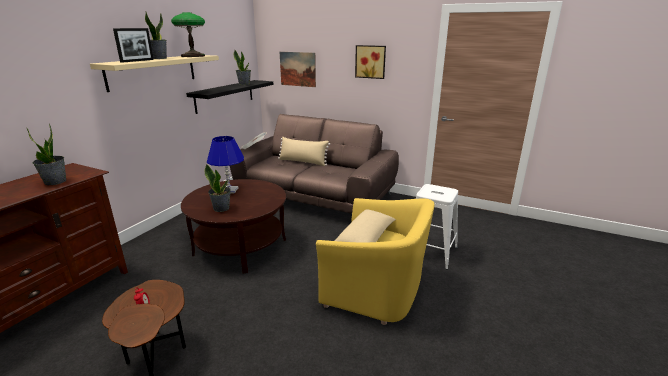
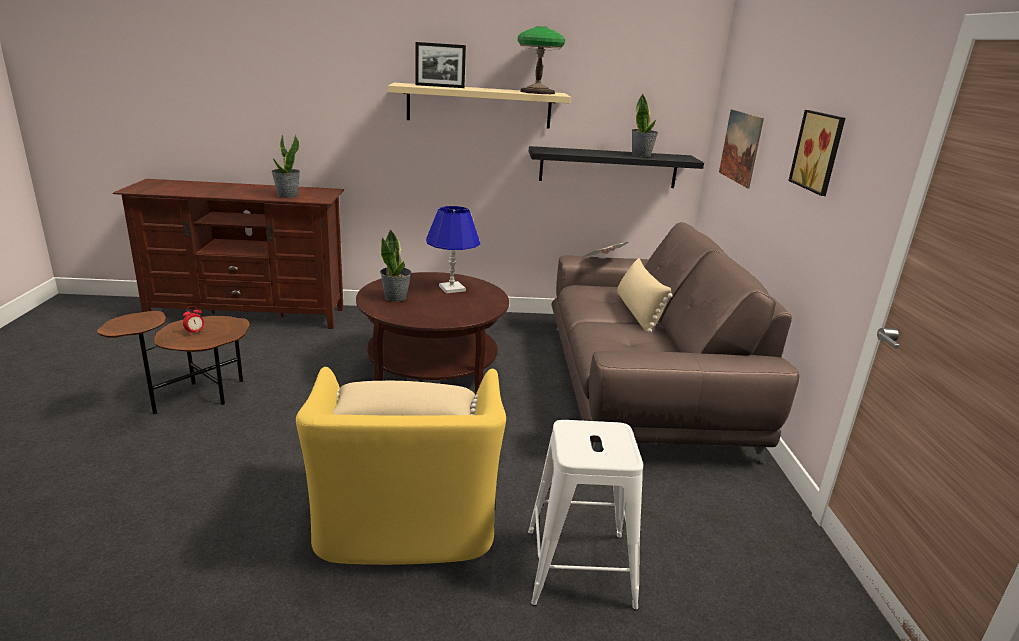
camera: 60 degrees right, 0 degrees up
potted plant [145,12,167,59] -> none

